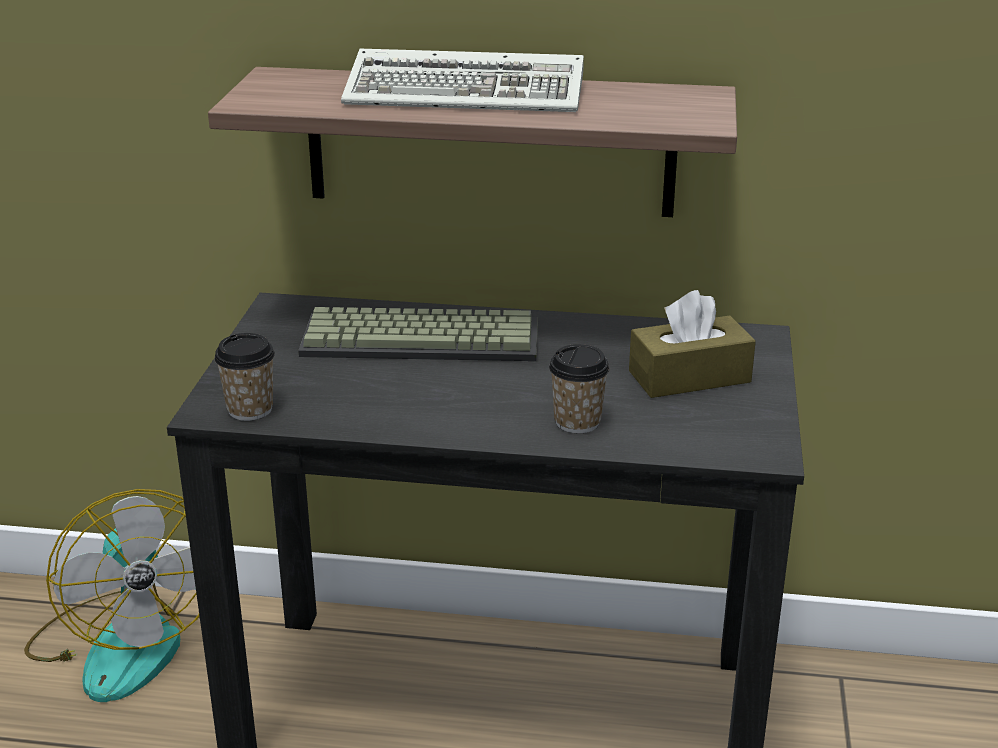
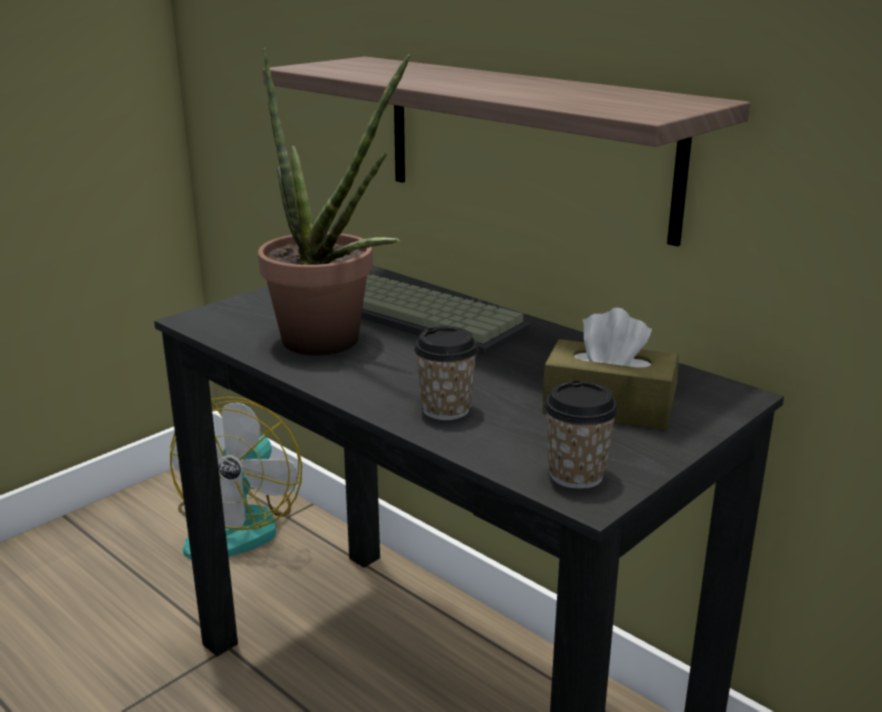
camera: 35 degrees right, 5 degrees down
cup [214,333,275,421] -> cup moved to [544,380,618,489]
keyboard [341,49,584,112] -> none
none -> potted plant [258,48,410,355]

